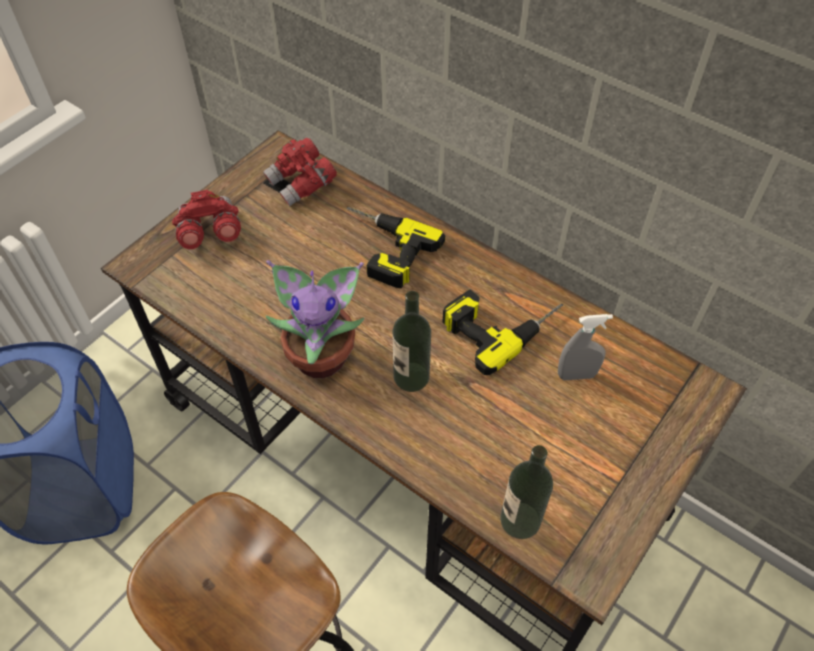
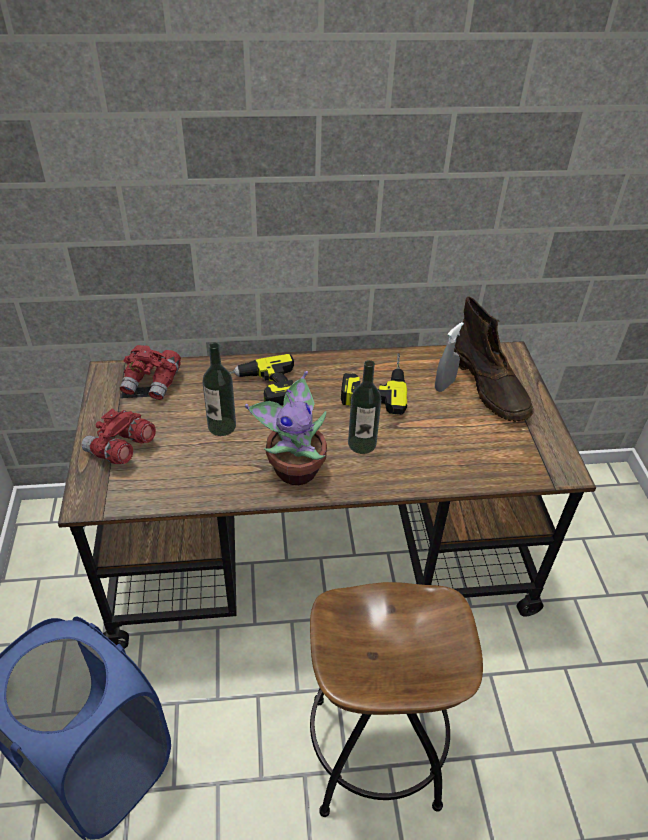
camera: 45 degrees left, 10 degrees down
bottle [500,445,553,539] -> bottle moved to [203,343,236,436]
none -> brown boot [454,296,533,422]

